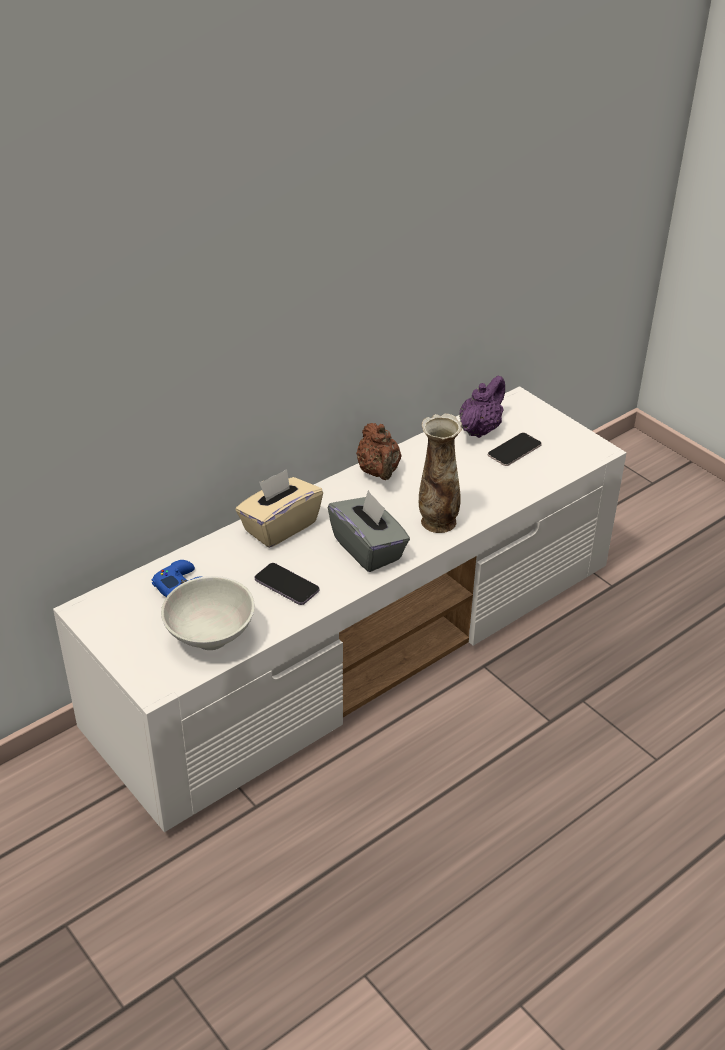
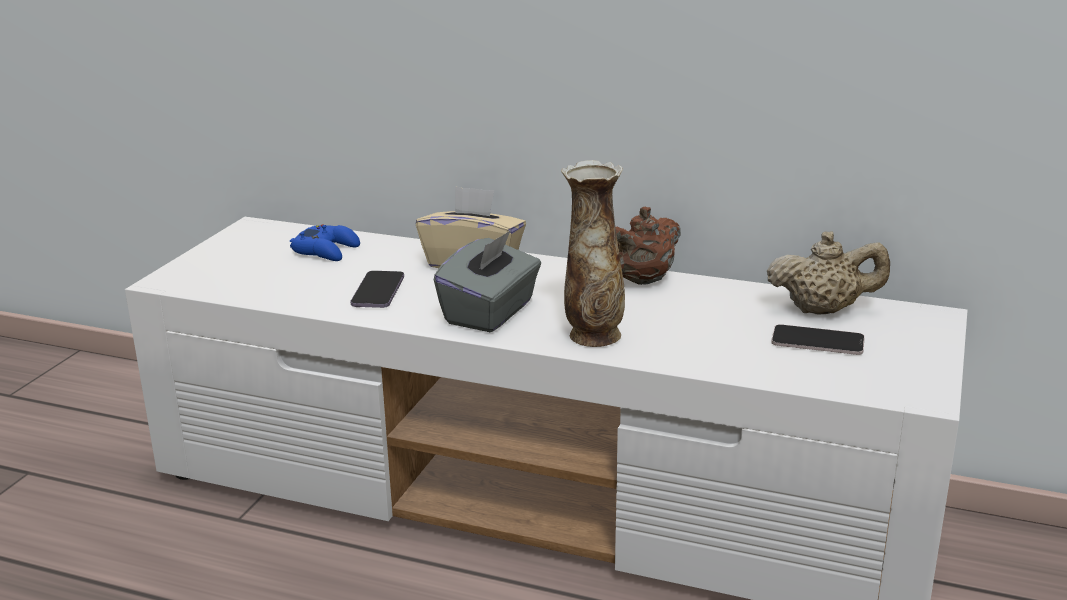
camera: 60 degrees right, 15 degrees down
white bowl [161,576,255,650] -> none
purple teapot [459,376,505,438] -> beige teapot [767,231,890,315]

